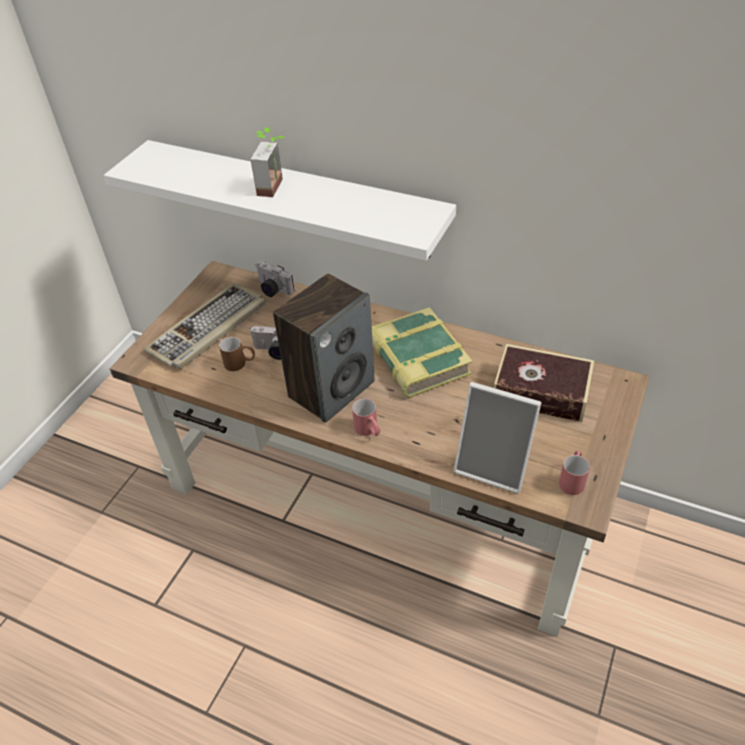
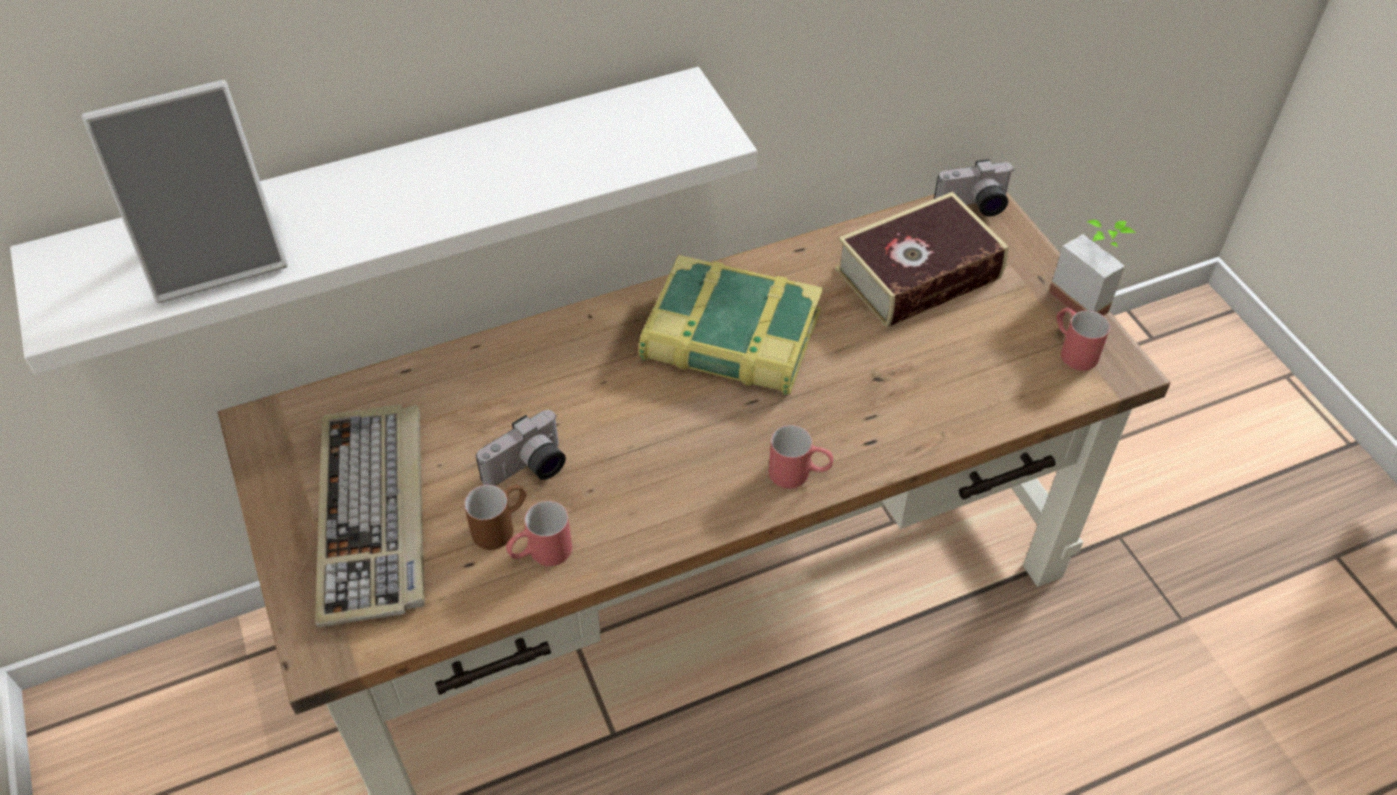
camera: 50 degrees left, 5 degrees up
potted plant [251,127,285,197] -> potted plant moved to [1049,220,1136,316]
camera [256,261,295,297] -> camera moved to [934,159,1014,217]
speaker [273,273,375,423] -> none
picture frame [454,382,542,494] -> picture frame moved to [81,80,288,303]
none -> red mug [506,501,572,566]

